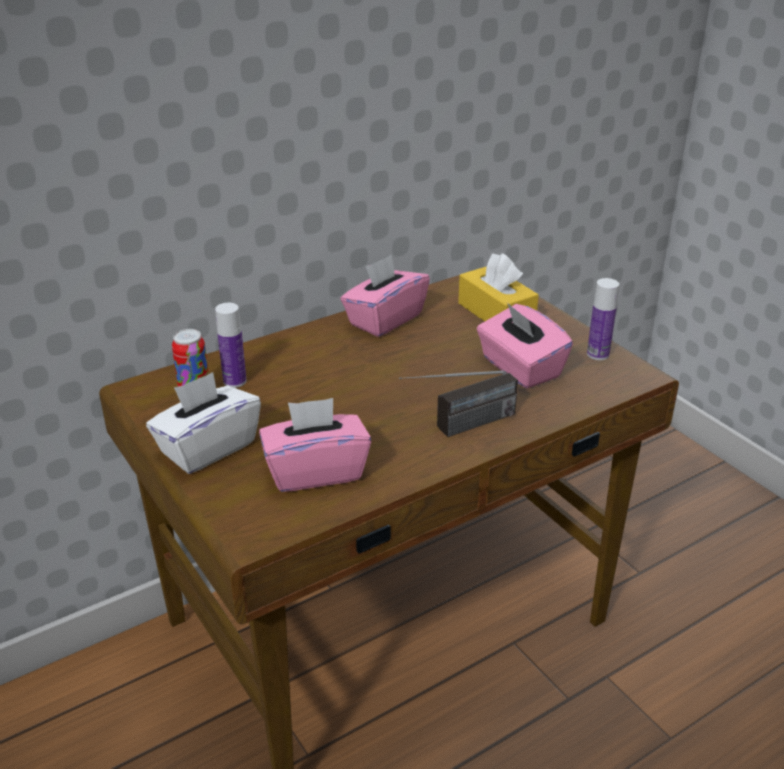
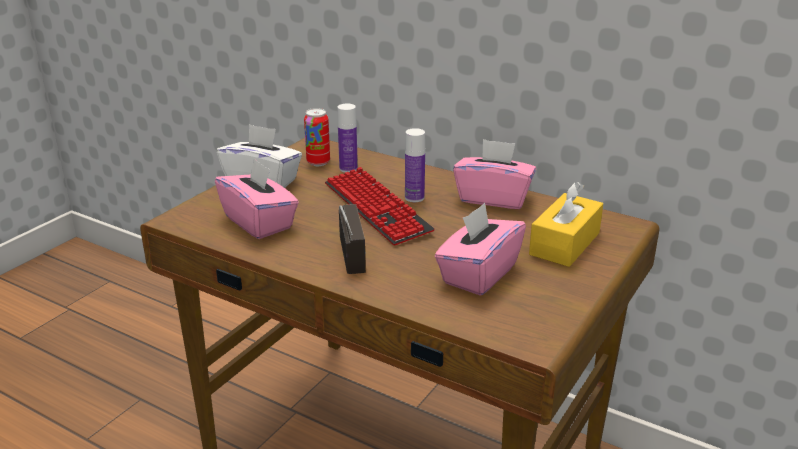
camera: 65 degrees right, 5 degrees down
radio [399,370,518,437] -> radio turned 135 degrees counterclockwise [339,204,366,274]
bottle [587,278,619,360] -> bottle moved to [405,128,425,202]
none -> keyboard [325,167,435,245]

